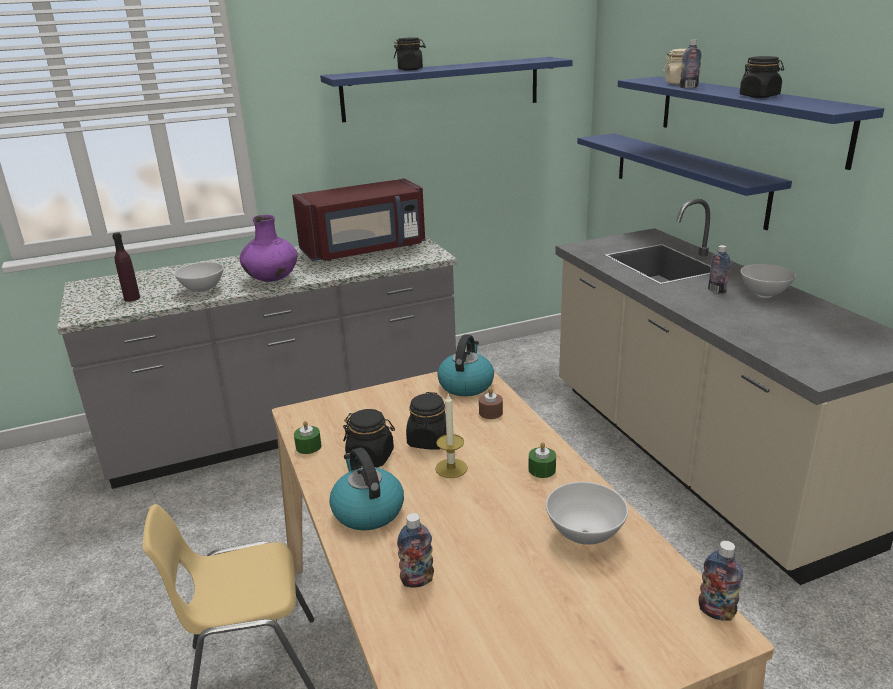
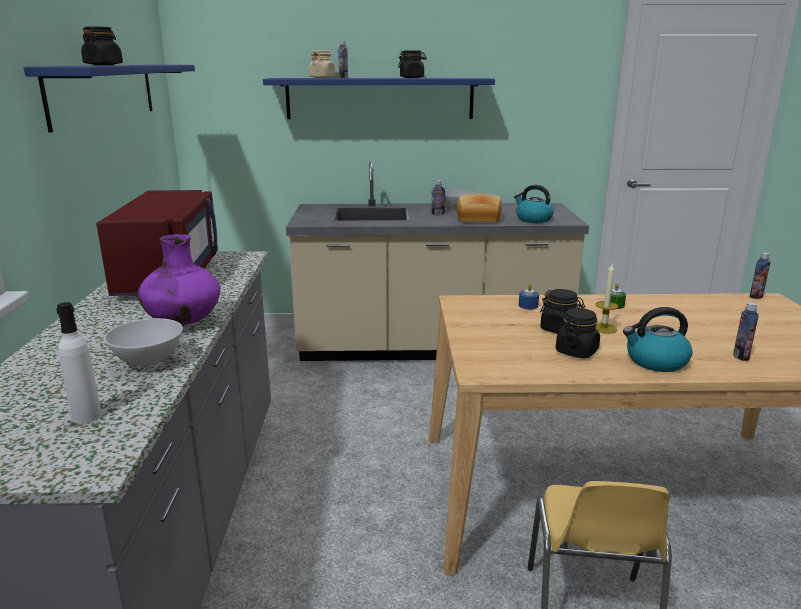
camera: 70 degrees left, 5 degrees down
purple bottle [112,233,140,302] -> white bottle [56,302,102,424]
green candle [294,421,321,454] -> none
kettle [437,334,494,396] -> kettle moved to [514,185,554,223]
brown candle [479,388,503,419] -> blue candle [519,284,539,309]
white bowl [546,482,628,545] -> none
blue shelf [577,133,792,230] -> none
none -> bread [457,193,502,222]

